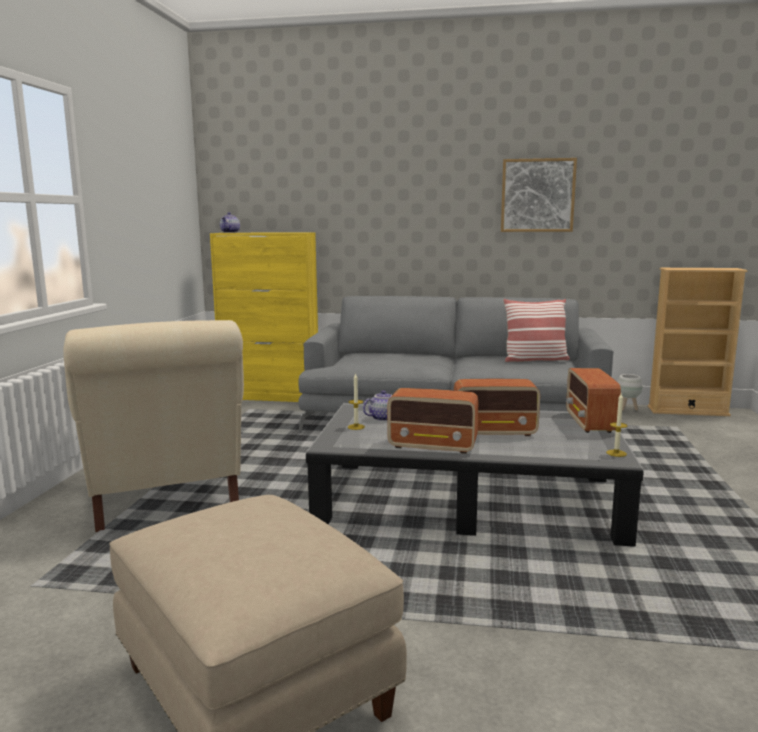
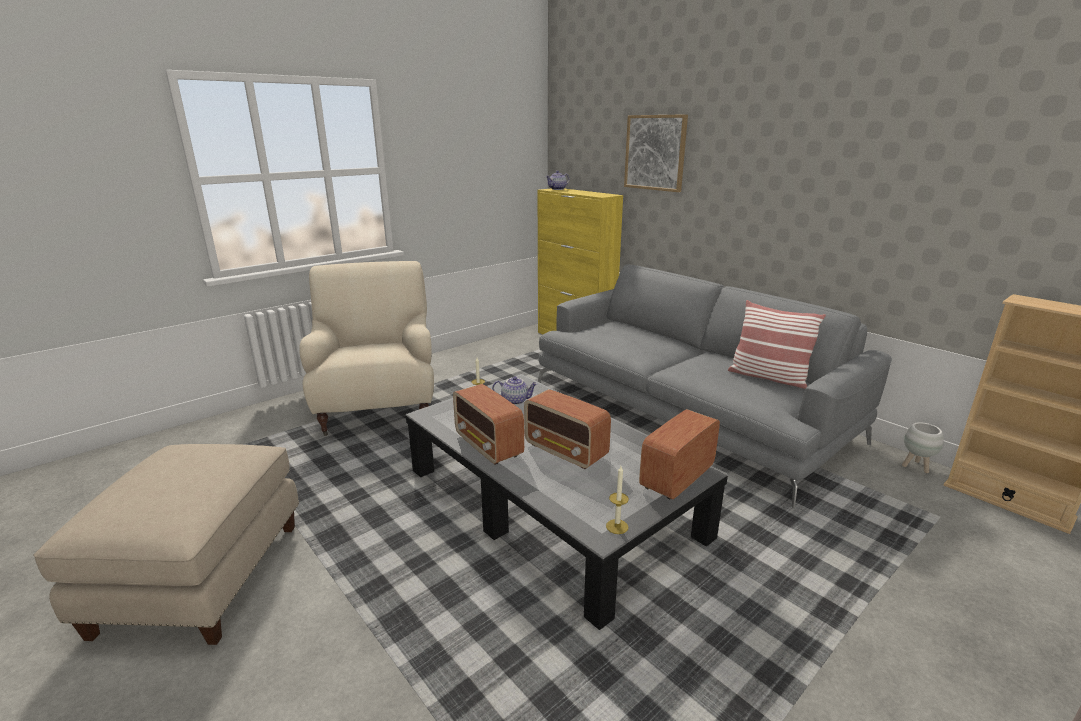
camera: 40 degrees right, 10 degrees up
beige armchair [63,320,244,532] -> beige armchair turned 150 degrees clockwise [299,261,434,436]
picture [501,158,577,232] -> picture moved to [624,114,688,192]

